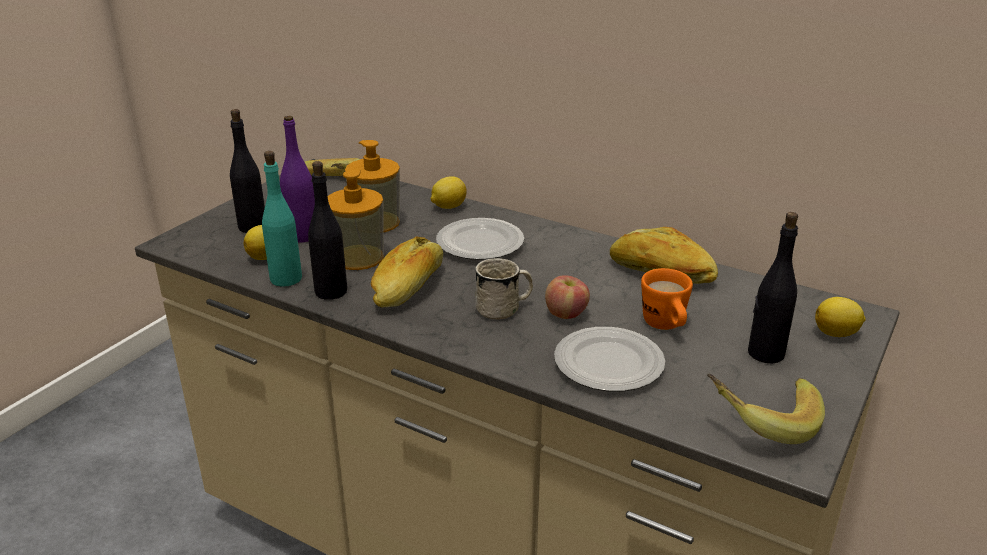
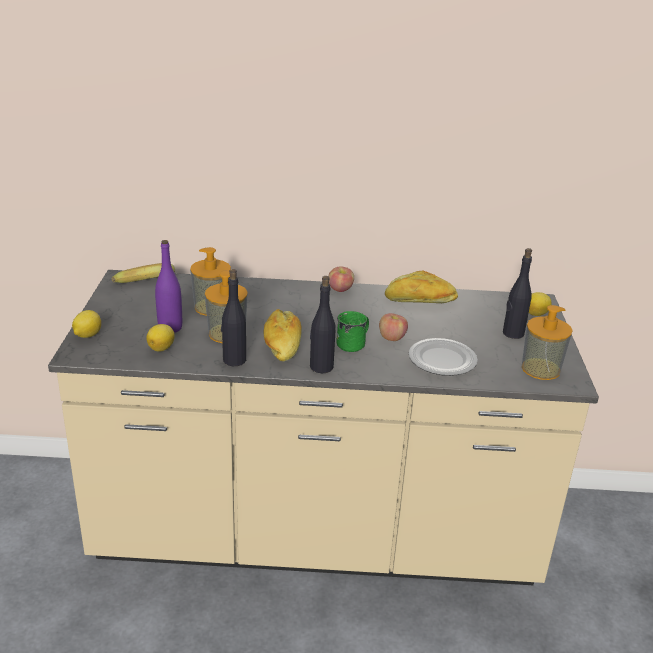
camera: 30 degrees left, 0 degrees up
black bottle [230,109,265,233] -> black bottle moved to [310,276,336,373]
turquoise bottle [262,151,302,287] -> none
lemon [431,176,467,209] -> lemon moved to [72,310,101,338]
plate [436,218,524,260] -> none
white mug [475,258,533,320] -> green mug [336,311,369,352]
orange mug [641,268,693,330] -> none
banana [707,374,825,444] -> soap dispenser [522,305,573,380]
none -> apple [328,267,354,292]

